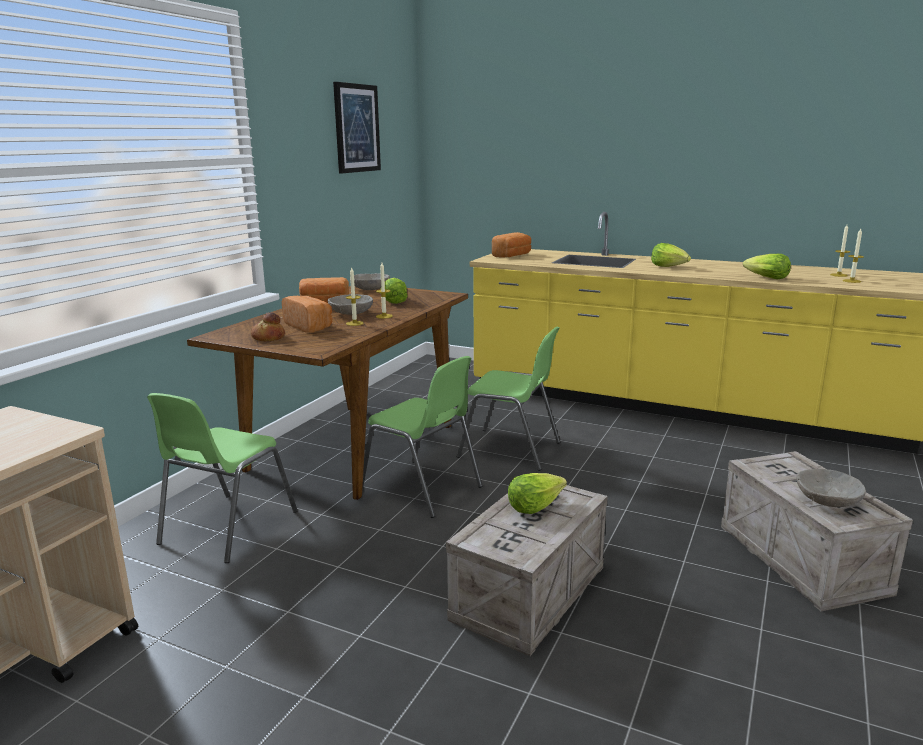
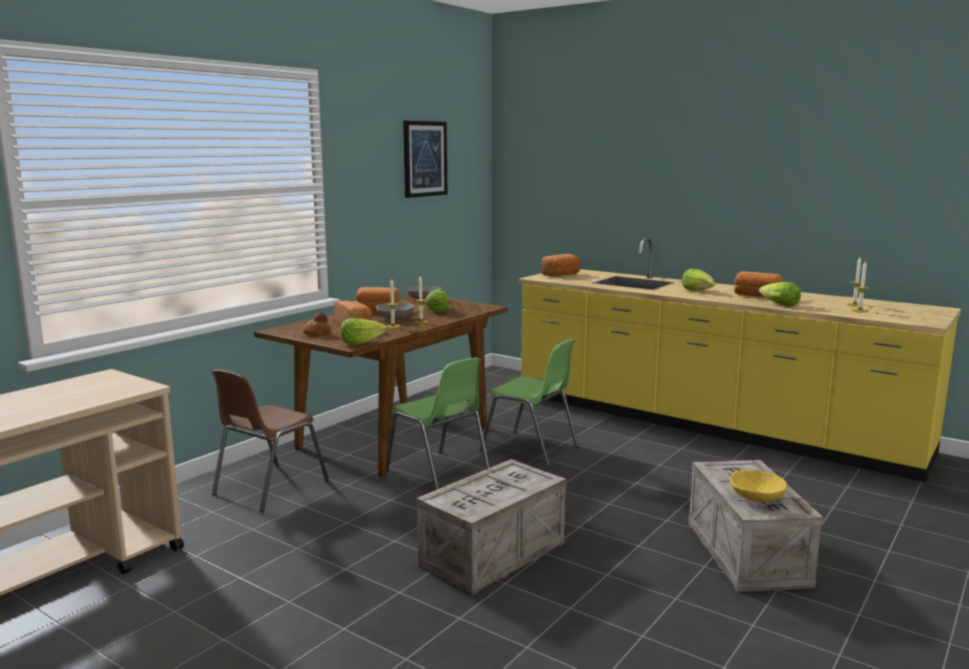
camera: 10 degrees right, 5 degrees down
green chair [147,393,298,563] -> brown chair [212,369,329,512]
lettuce [508,473,567,514] -> lettuce moved to [340,318,387,345]
grey bowl [796,469,866,507] -> yellow bowl [730,470,786,502]
none -> bread [734,271,783,297]

